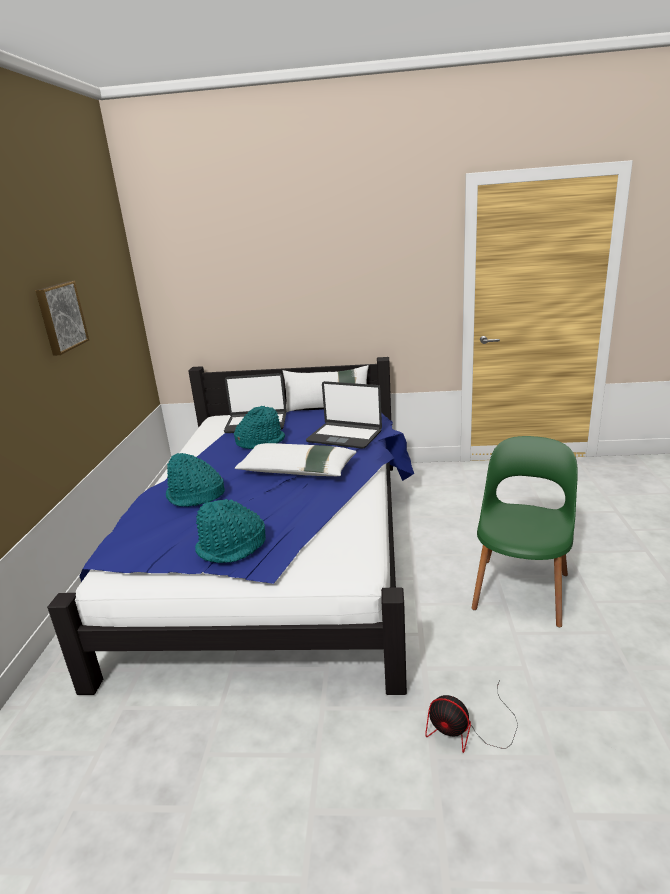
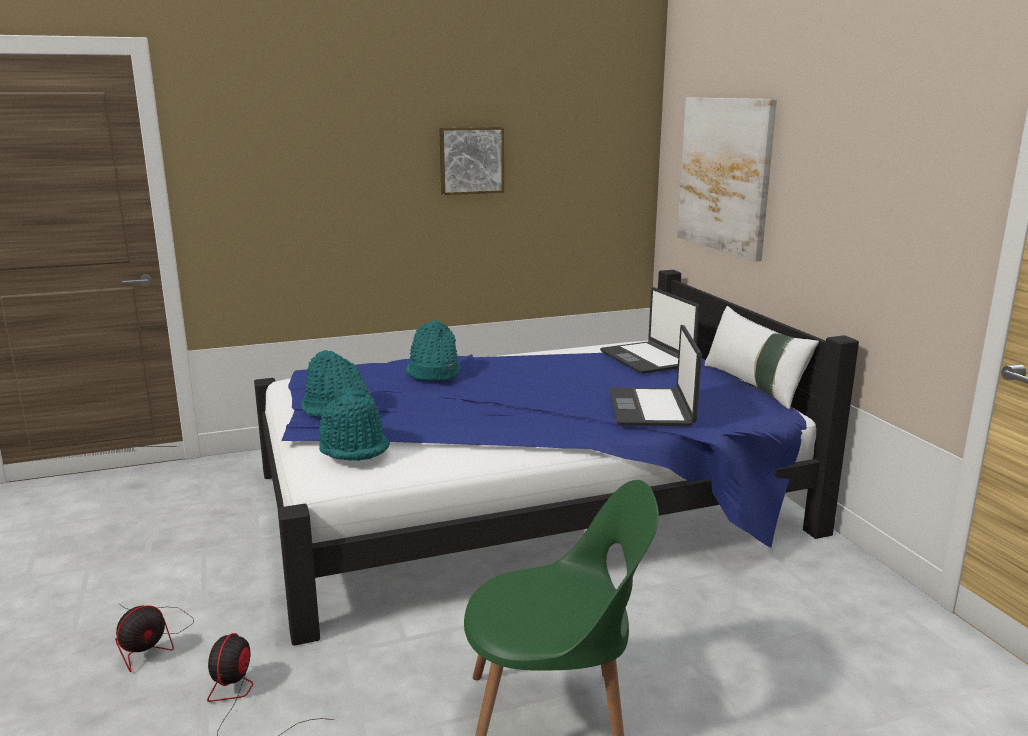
camera: 65 degrees right, 5 degrees down
turquoise hat [234,406,285,449] -> turquoise hat moved to [319,388,390,461]
white pillow [235,443,357,476] -> none
none -> fan [115,604,194,672]
none -> picture [677,98,777,261]

